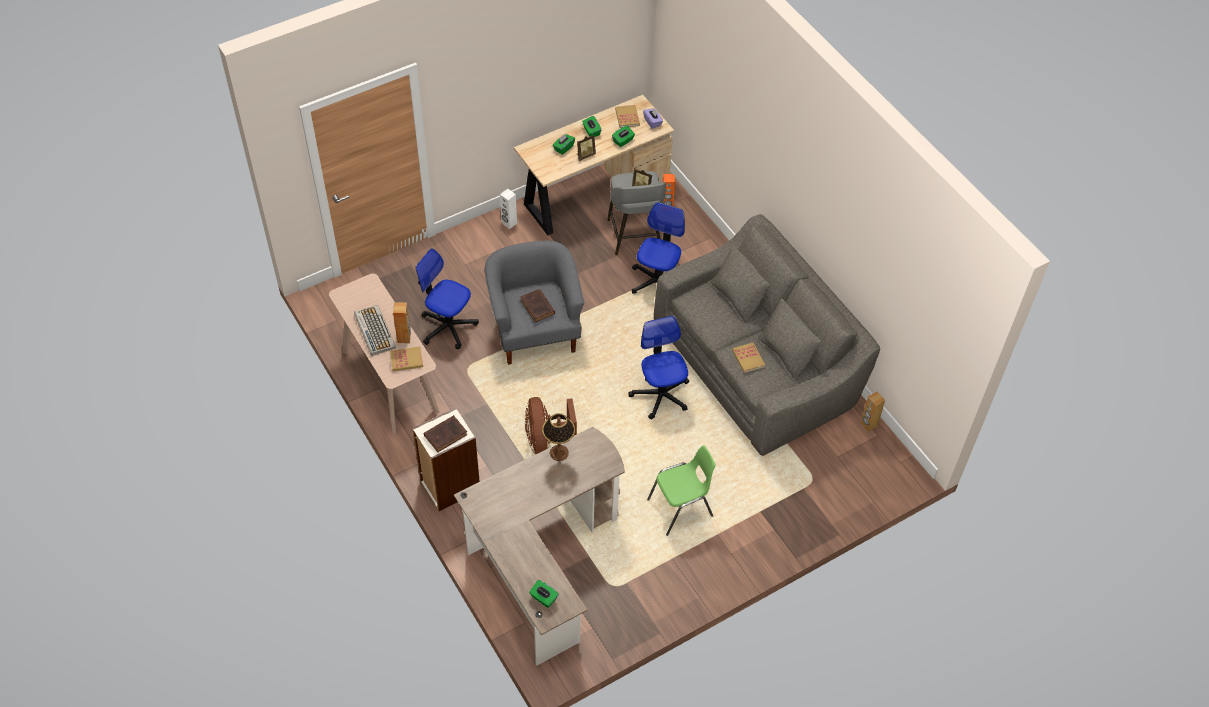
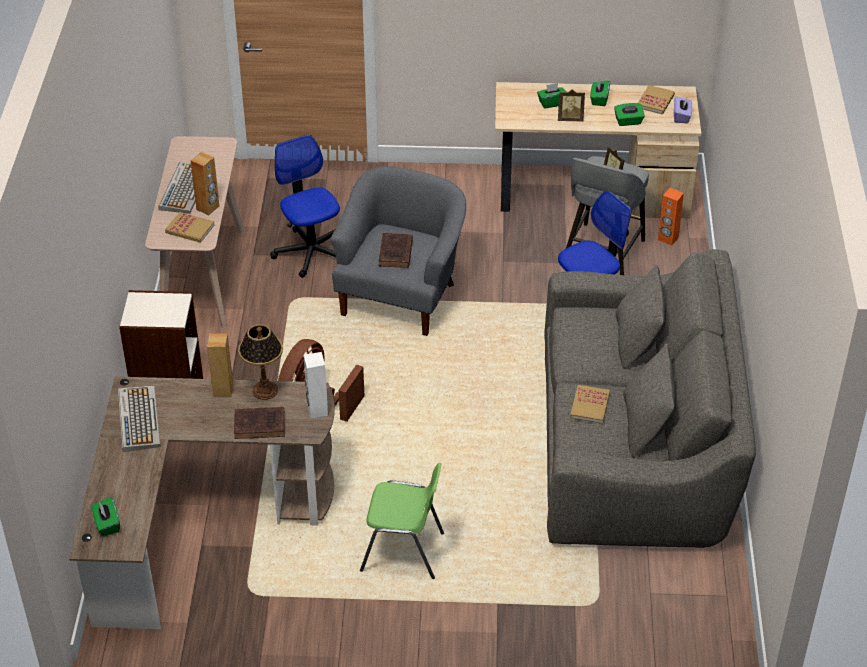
camera: 35 degrees right, 10 degrees down
brown book [424,415,468,452] -> brown book moved to [234,407,284,439]
white speaker [500,189,517,229] -> white speaker moved to [304,352,328,418]
office chair [629,316,689,420] -> none
brown speaker [860,391,885,432] -> brown speaker moved to [207,333,233,397]
none -> keyboard [118,385,161,452]

